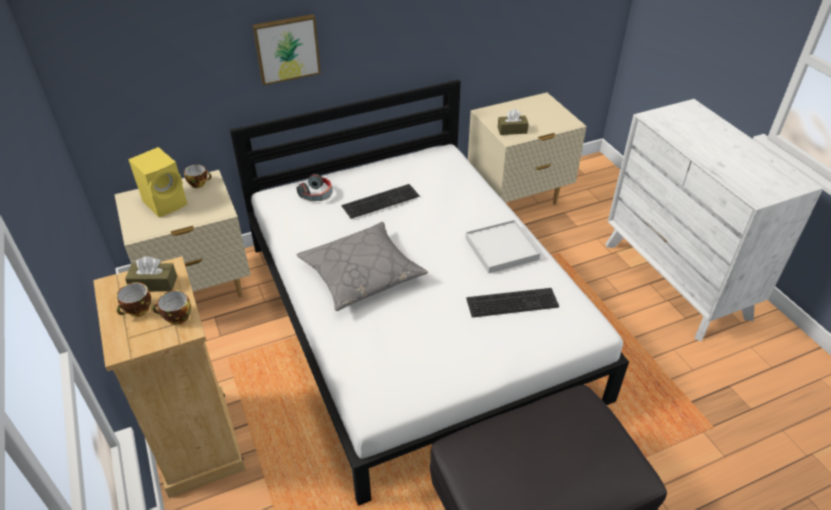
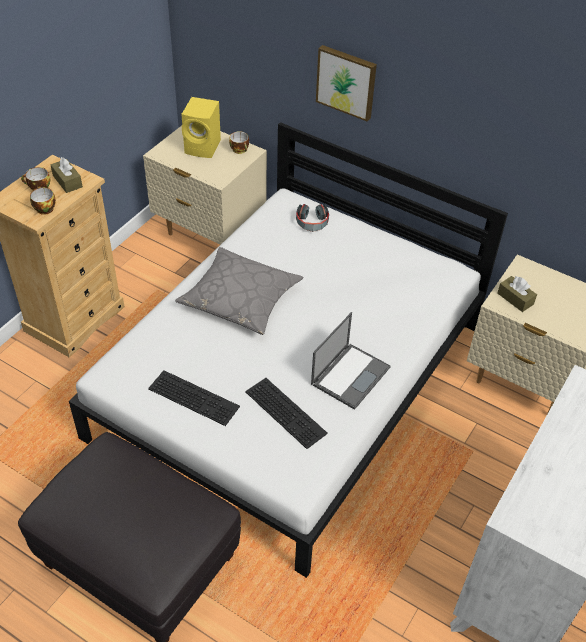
camera: 55 degrees right, 5 degrees up
keyboard [342,184,420,219] -> keyboard moved to [148,370,240,426]
white tray [465,220,541,274] -> laptop [311,312,390,410]

